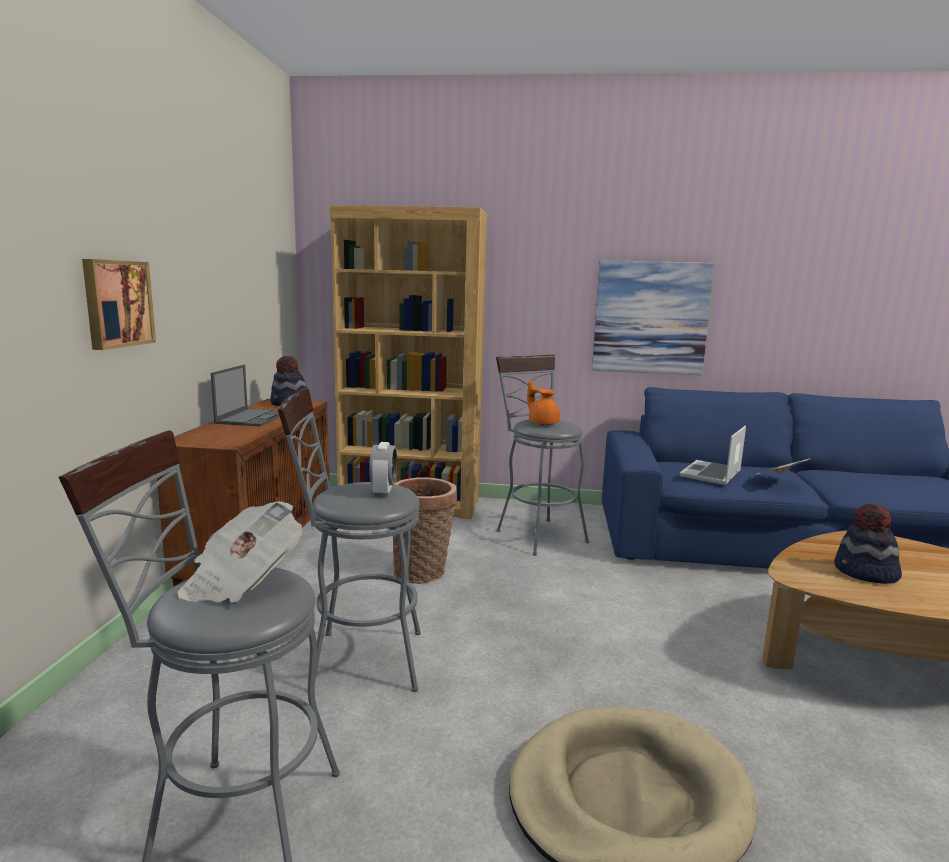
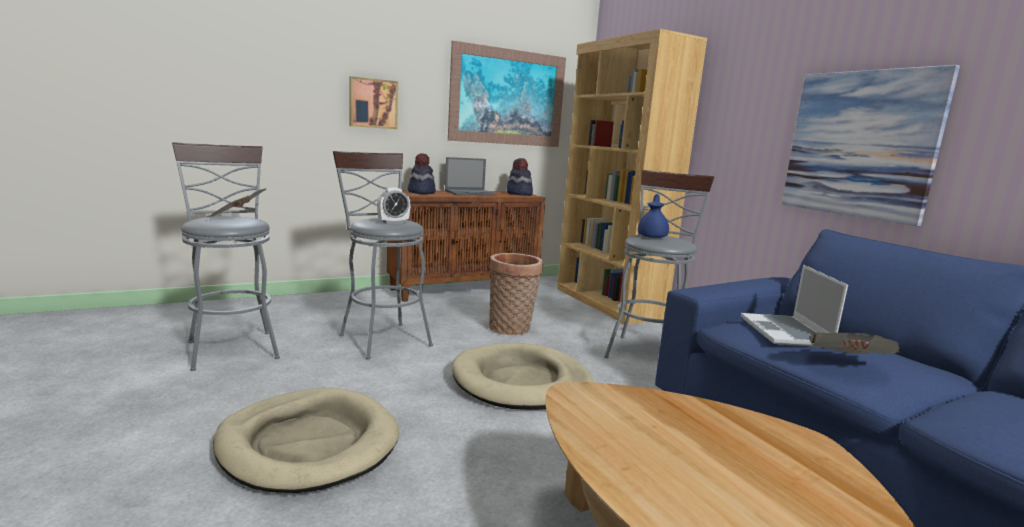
camera: 55 degrees right, 0 degrees up
orange teapot [527,380,560,425] -> blue teapot [638,194,669,238]
laptop [679,426,746,485] -> laptop turned 90 degrees counterclockwise [741,265,848,347]
hat [834,504,902,584] -> hat moved to [408,153,436,194]
none -> picture [448,41,566,147]
none -> beige dog bed [452,343,594,410]

